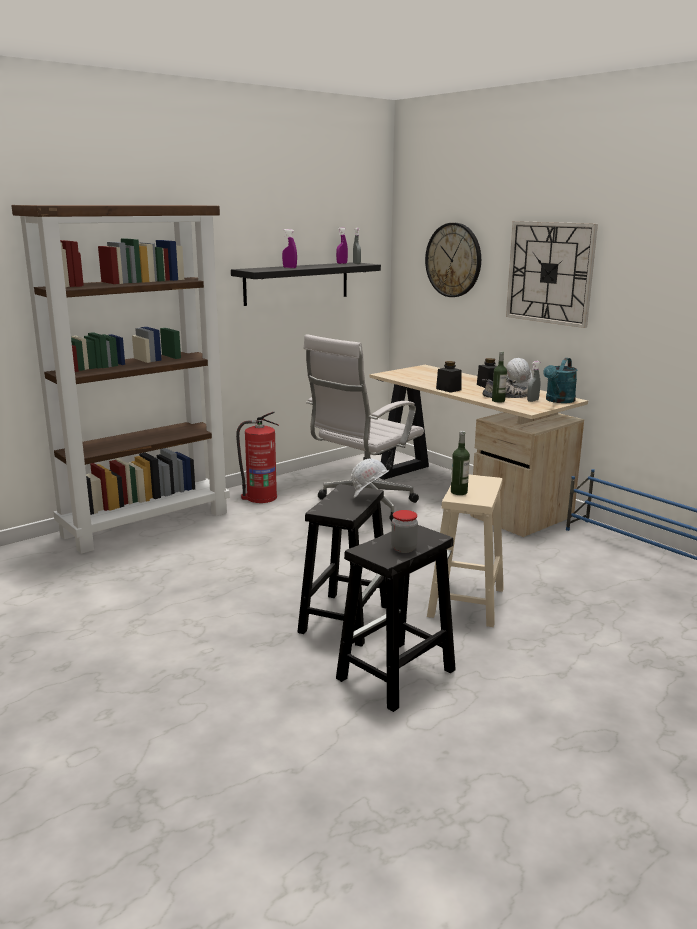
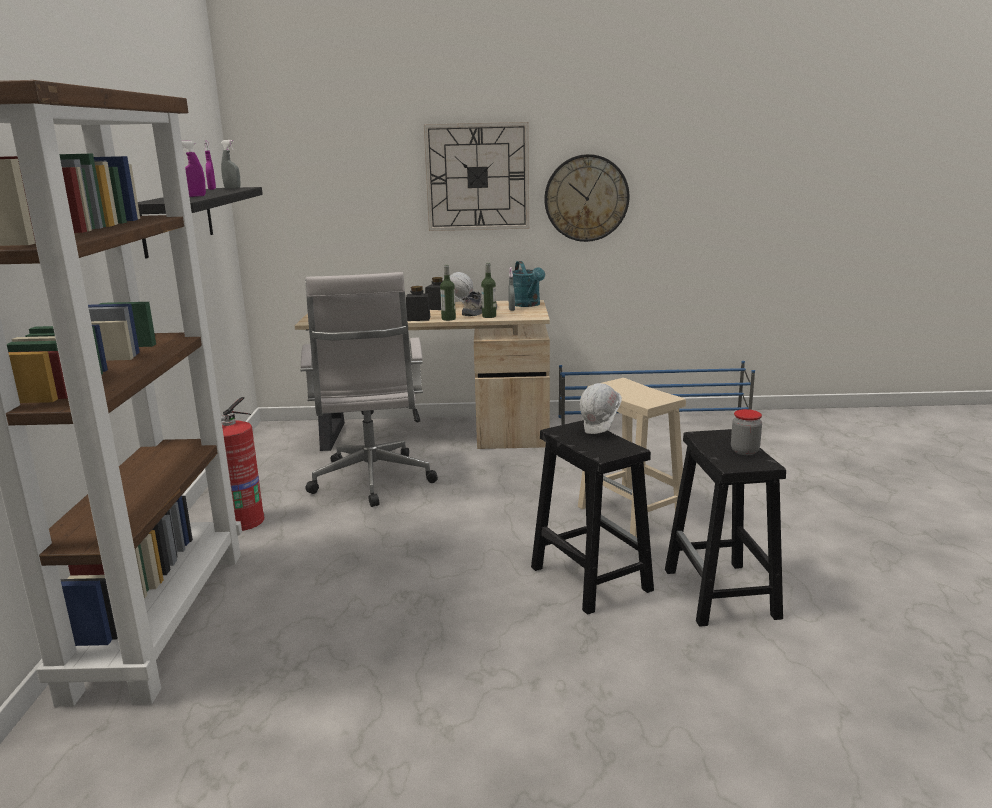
camera: 50 degrees left, 0 degrees up
wall clock [425,223,481,297] -> wall clock moved to [545,154,629,242]
bottle [451,431,470,495] -> bottle moved to [440,265,456,321]

